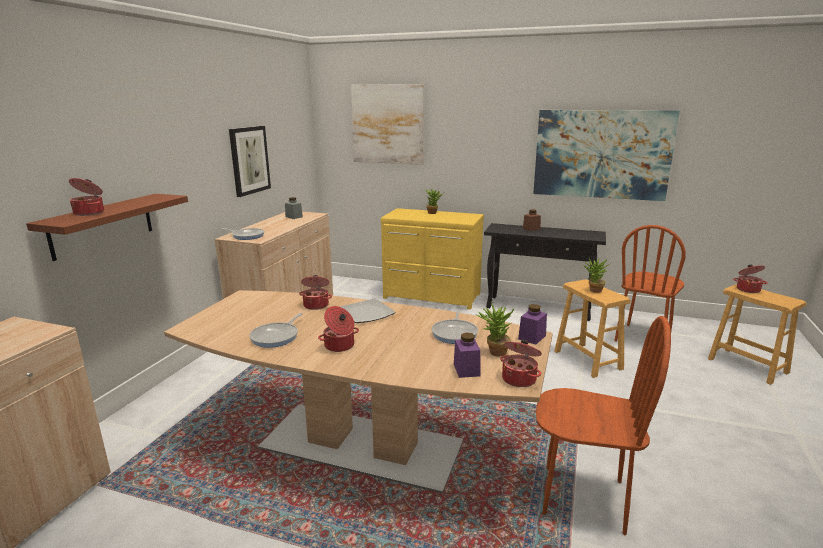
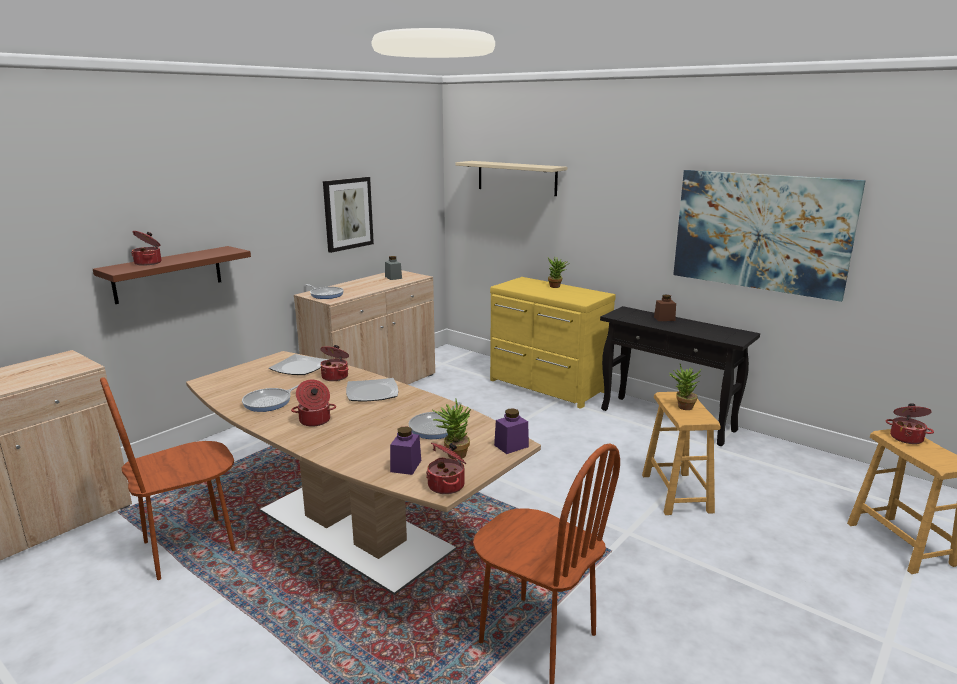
camera: 20 degrees right, 0 degrees up
picture [351,84,424,165] -> beige shelf [456,161,567,196]
brown chair [614,225,686,342] -> brown chair moved to [100,378,236,580]
none -> plate [269,354,329,375]

